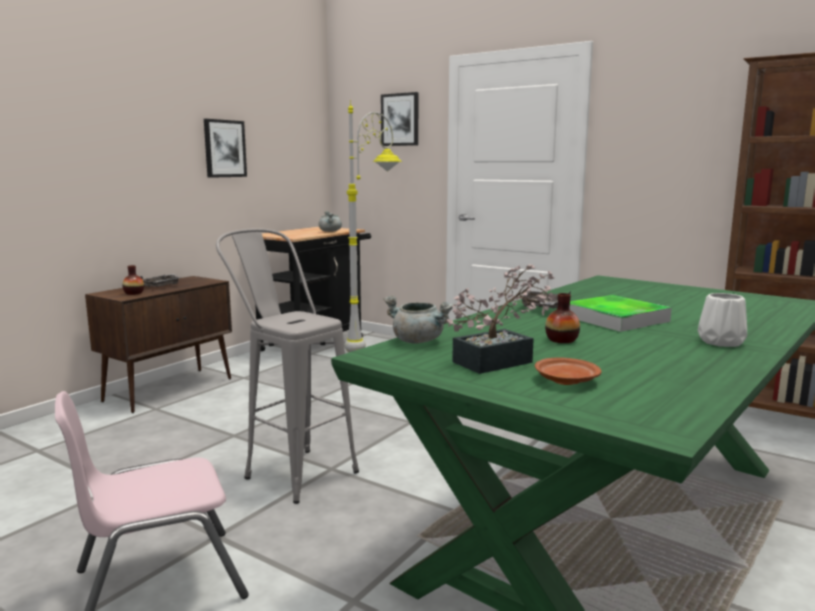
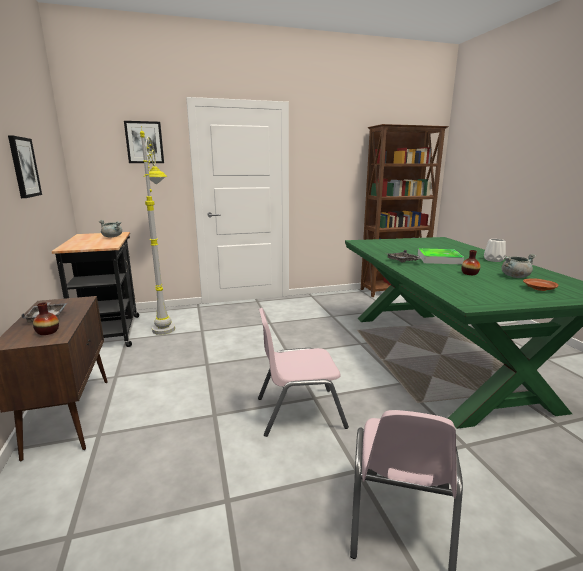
camera: 50 degrees left, 5 degrees up
grey stool [216,228,359,504] -> pink chair [258,308,349,437]
grey cooking pot [383,295,454,344] -> grey cooking pot moved to [501,254,536,278]
potted plant [447,264,556,374] -> none

